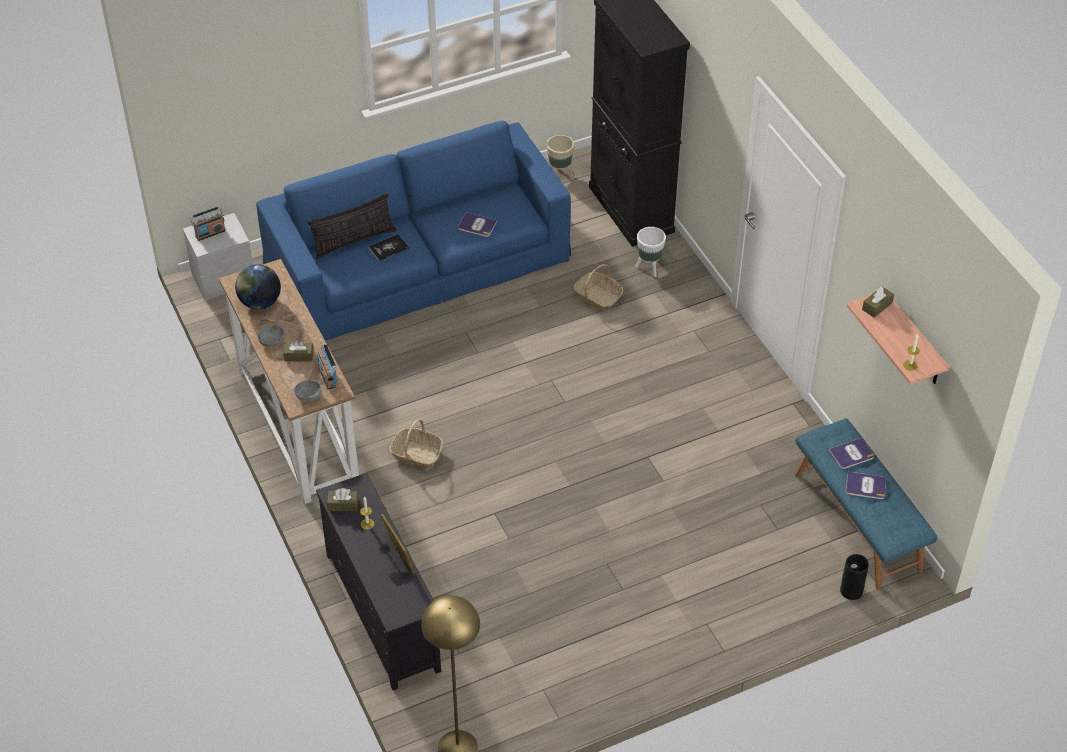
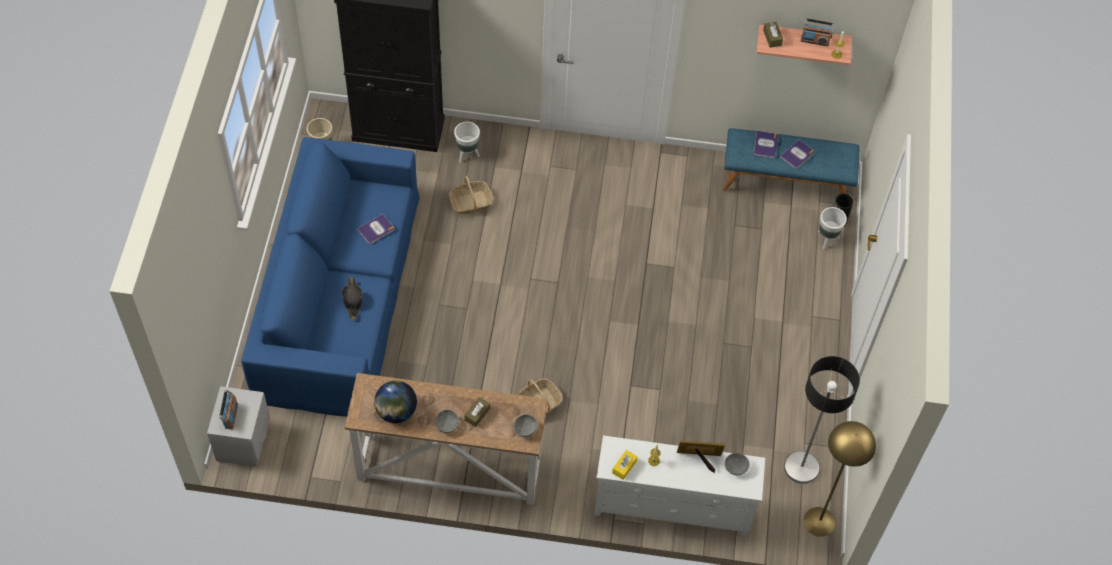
camera: 60 degrees left, 10 degrees up
pillow [308,193,397,259] -> none
black tv stand [316,472,441,690] -> white tv stand [595,435,765,537]
radio [317,343,337,389] -> radio moved to [801,18,835,46]
brown tissue box [327,488,358,511] -> yellow tissue box [612,450,637,480]
book [368,234,409,261] -> black hat [342,277,363,320]
none -> grey bowl [725,453,750,475]
none -> floor lamp [784,356,860,484]
none -> white planter [818,207,847,249]

